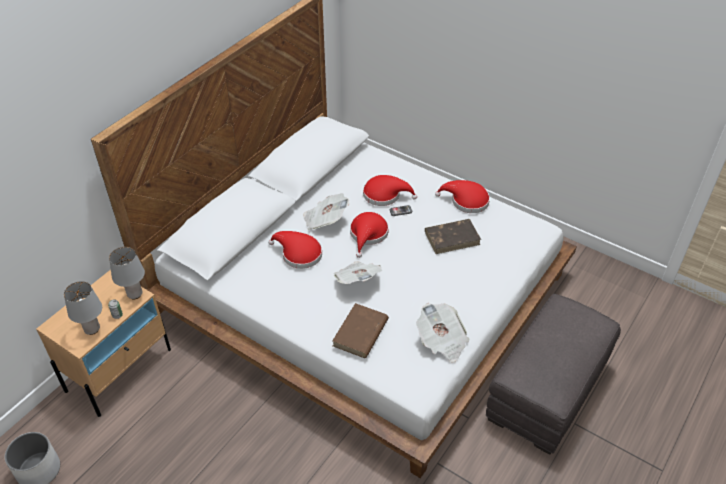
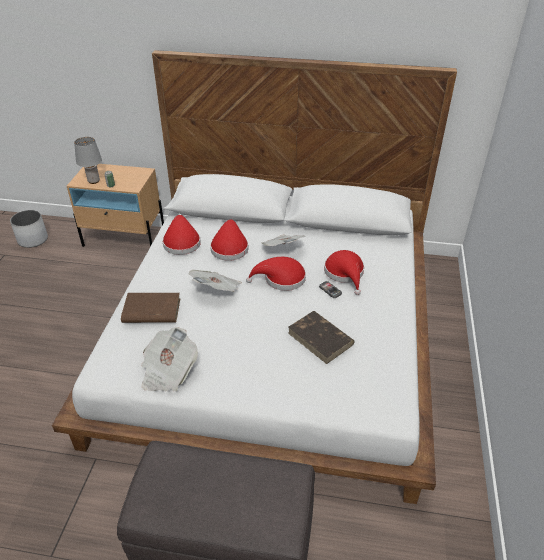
camera: 65 degrees right, 5 degrees down
grey table lamp [109,247,145,299] -> none
red hat [435,180,490,213] -> red hat moved to [162,215,201,255]

